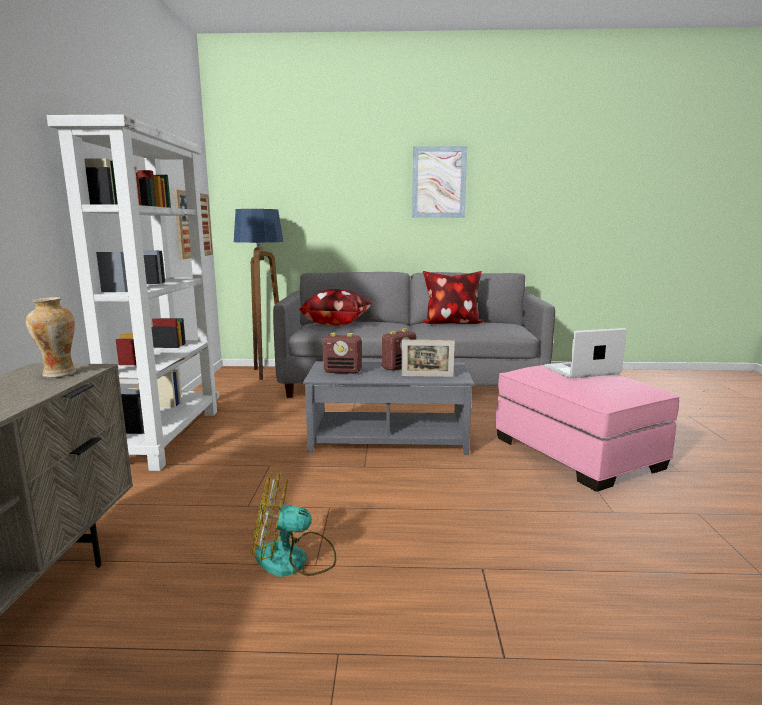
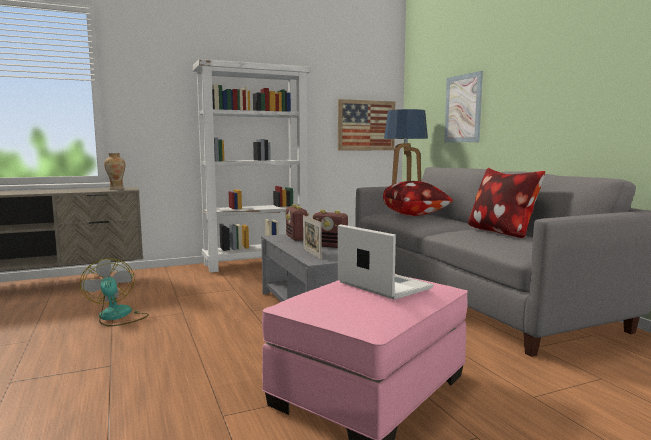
camera: 65 degrees right, 5 degrees down
picture [412,146,467,218] -> picture moved to [444,71,483,143]

